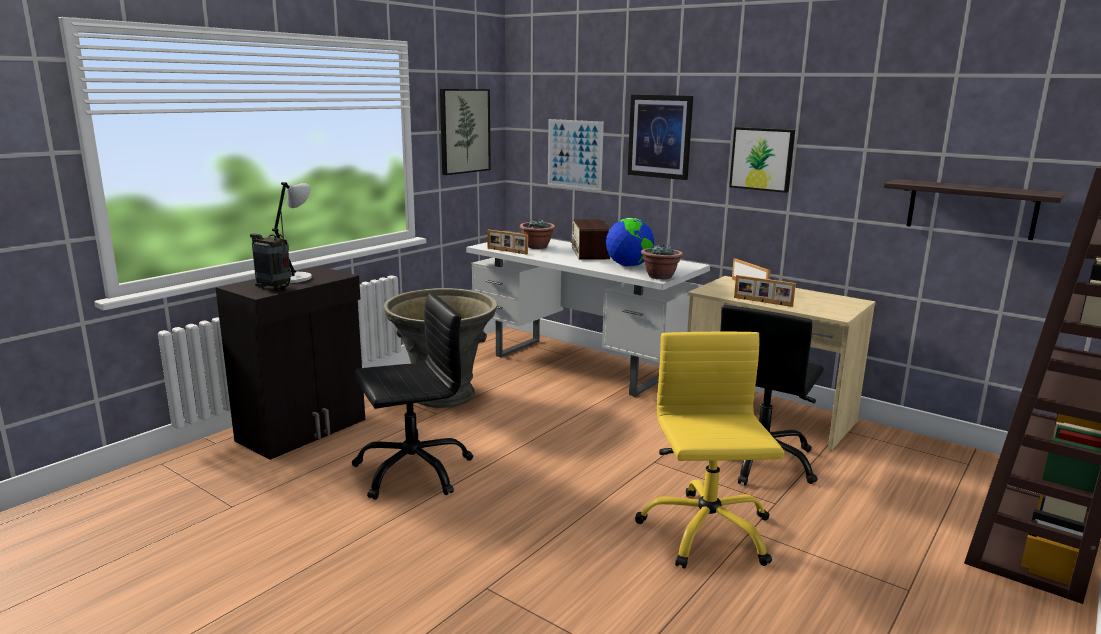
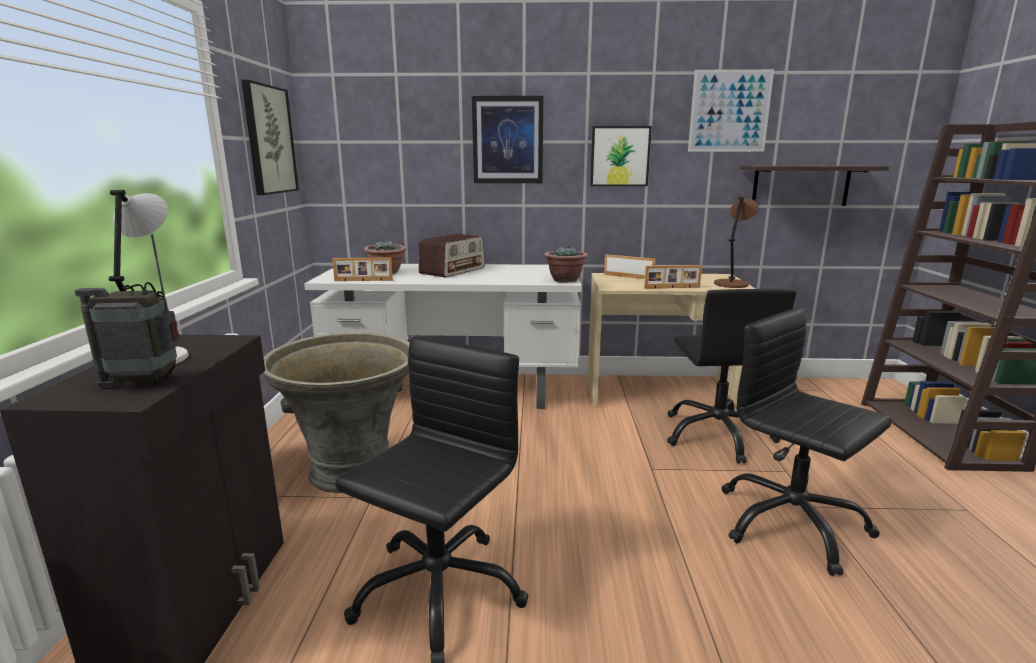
camera: 35 degrees left, 0 degrees up
picture [548,119,604,191] -> picture moved to [688,69,774,152]
radio [570,219,610,260] -> radio turned 105 degrees counterclockwise [419,234,485,278]
globe [606,218,654,267] -> none
yellow office chair [635,332,784,569] -> black office chair [721,307,892,576]
none -> brown table lamp [714,197,758,288]

